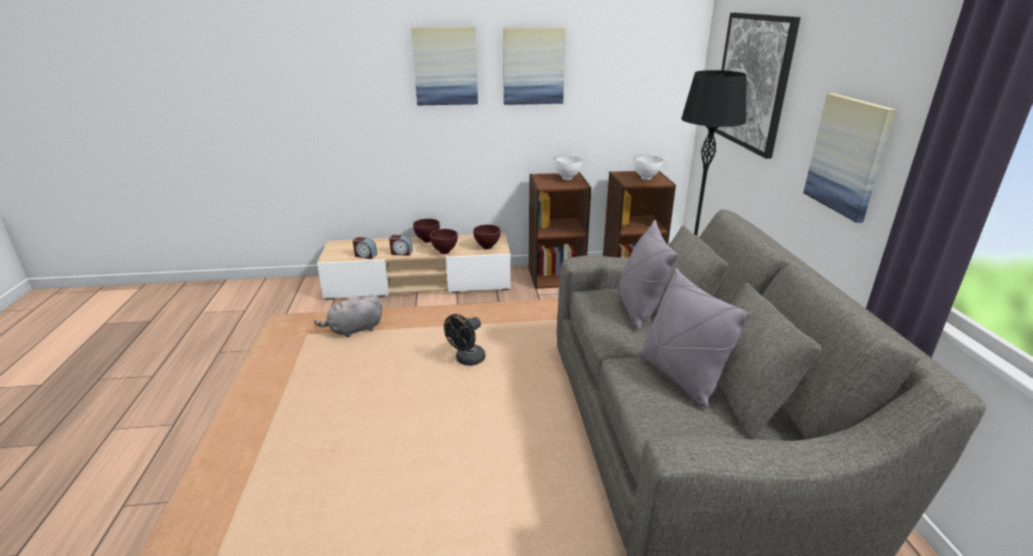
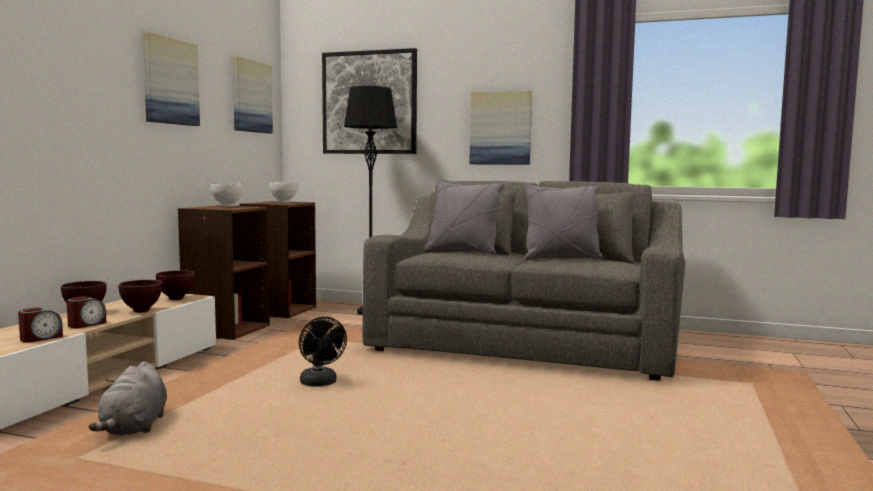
camera: 65 degrees left, 20 degrees down
picture [411,27,478,105] -> picture moved to [233,56,273,133]

